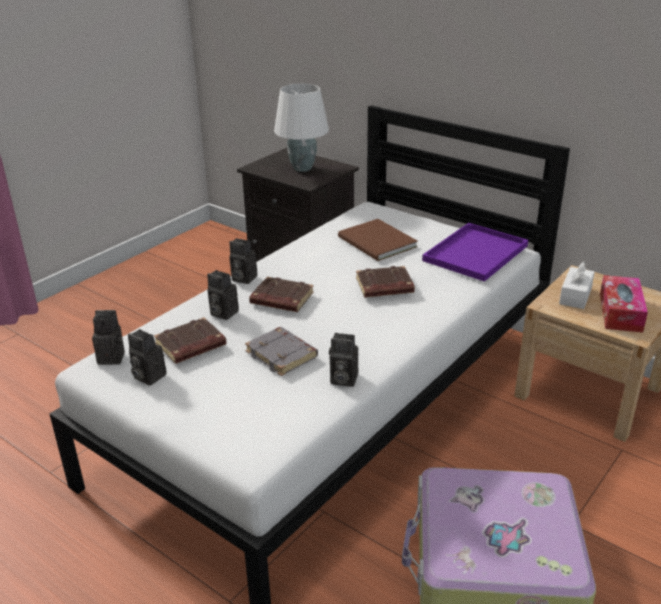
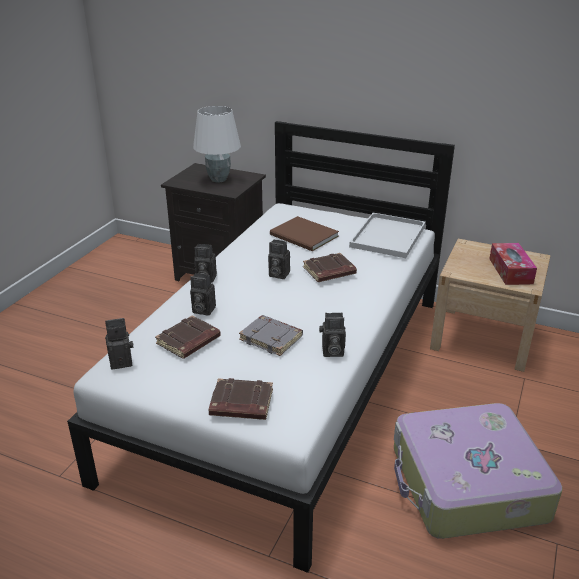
camera: 15 degrees left, 0 degrees up
camera [128,329,166,386] -> camera moved to [268,240,290,279]
brown book [249,277,314,312] -> brown book moved to [209,378,273,420]
purple tray [422,223,528,282] -> white tray [349,213,426,258]
white tissue box [559,261,595,309] -> none

